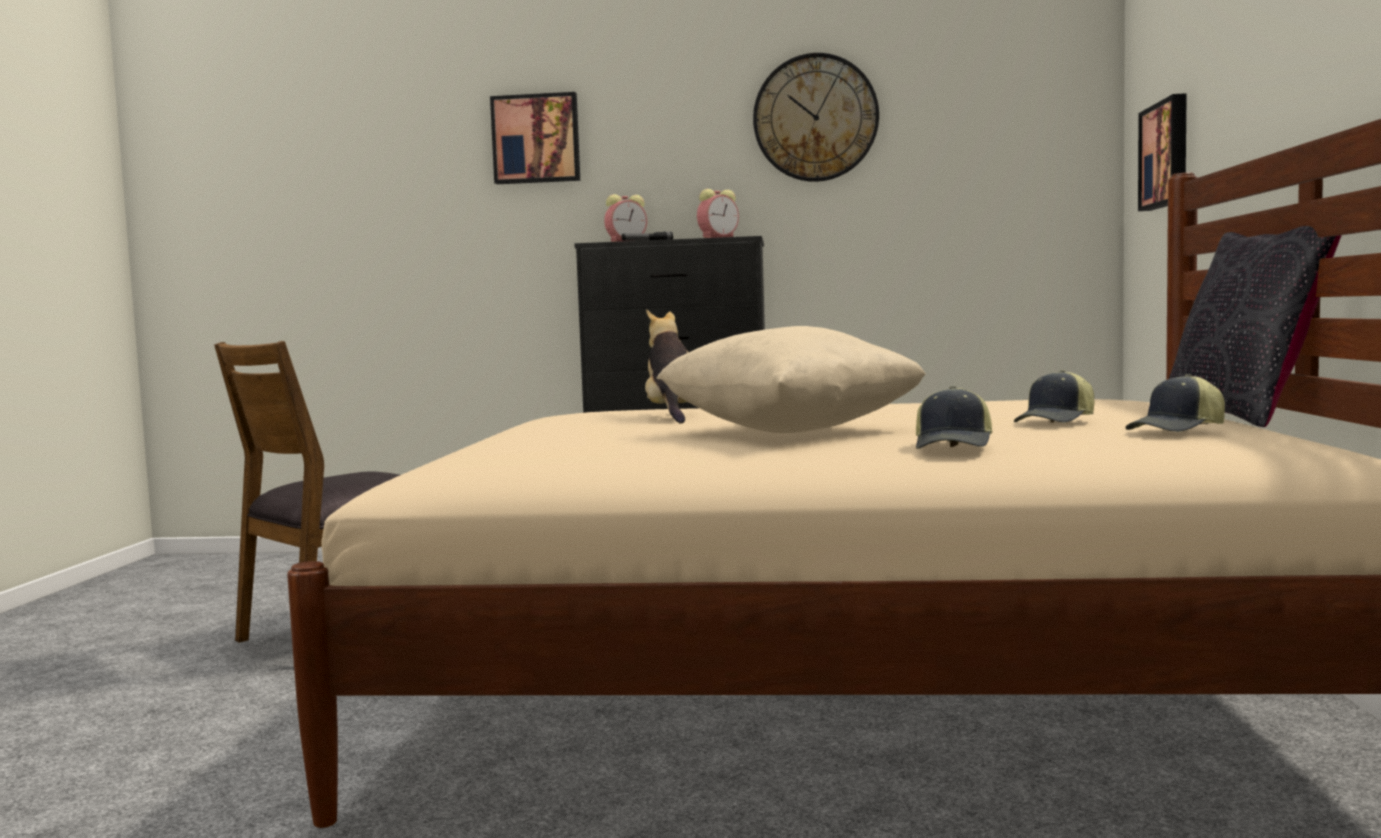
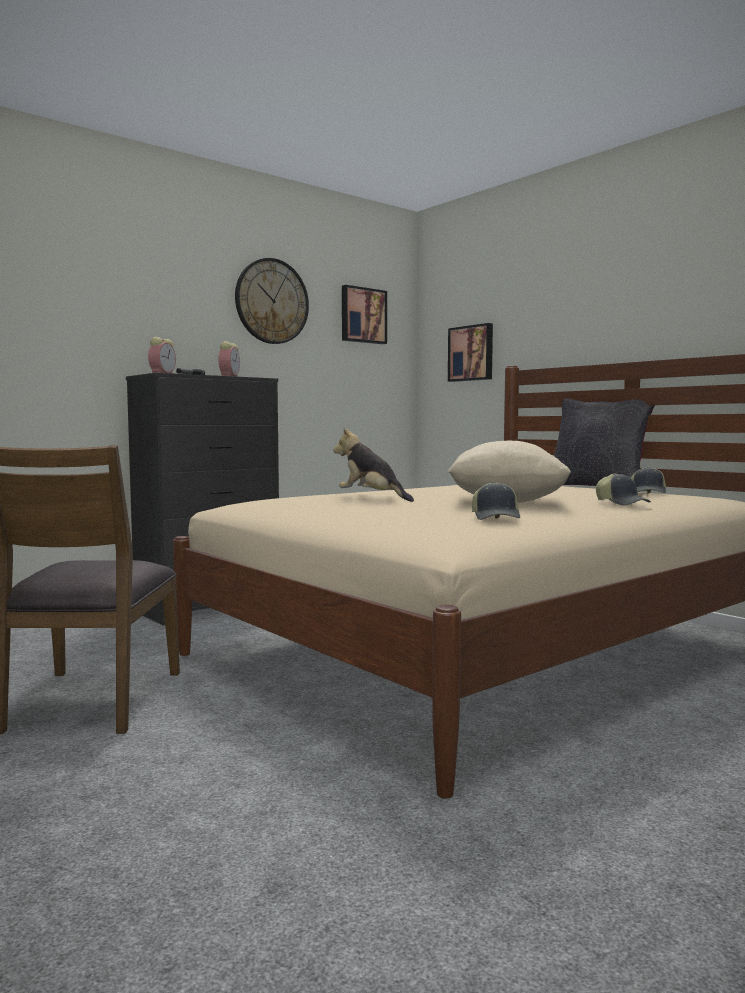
camera: 45 degrees left, 0 degrees up
picture [490,92,580,184] -> picture moved to [342,285,387,344]
cap [1014,370,1094,423] -> cap moved to [472,481,520,520]

